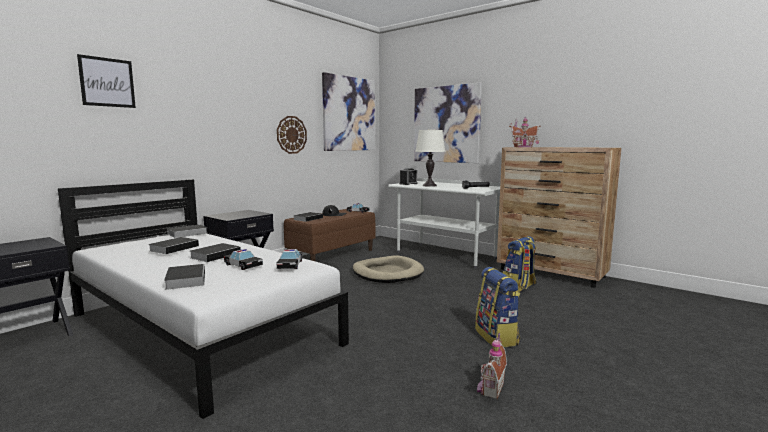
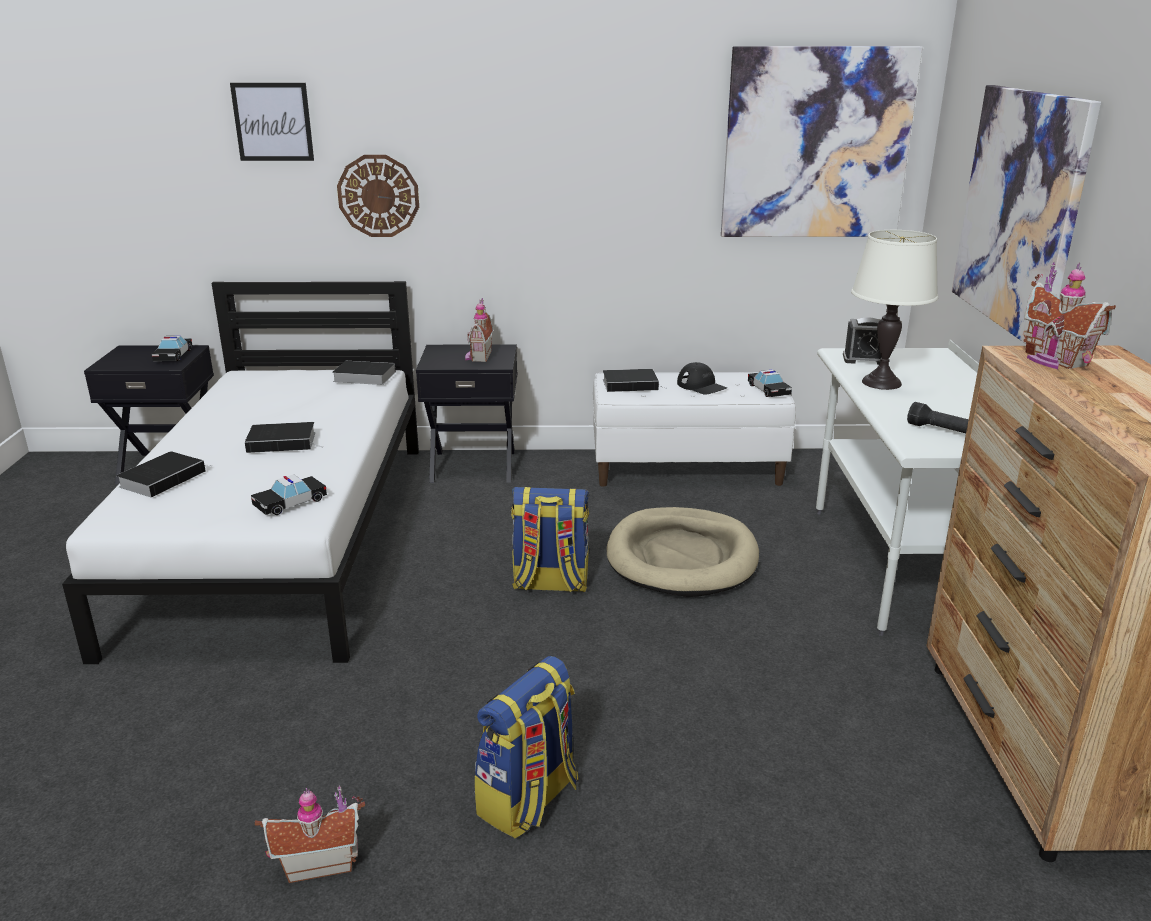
camera: 50 degrees right, 15 degrees up
book [148,237,199,254] -> none
toy car [224,249,263,270] -> toy car moved to [152,336,193,361]
wall clock [277,116,307,154] -> wall clock moved to [337,155,419,237]
brown bench [284,209,376,261] -> white bench [593,372,796,487]
backpack [504,236,536,292] -> backpack moved to [511,487,589,592]
none -> toy house [465,298,493,362]

